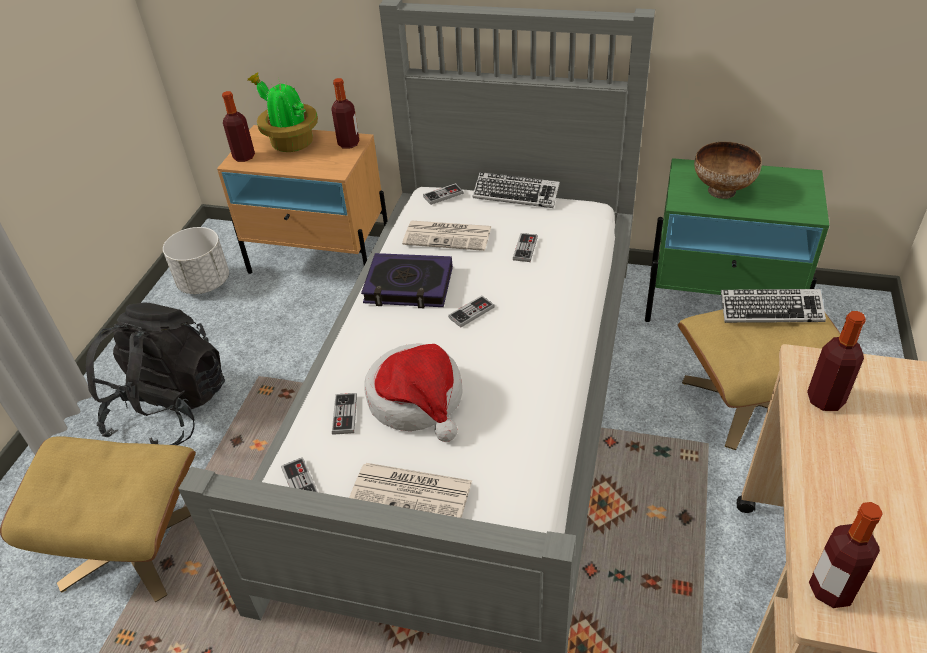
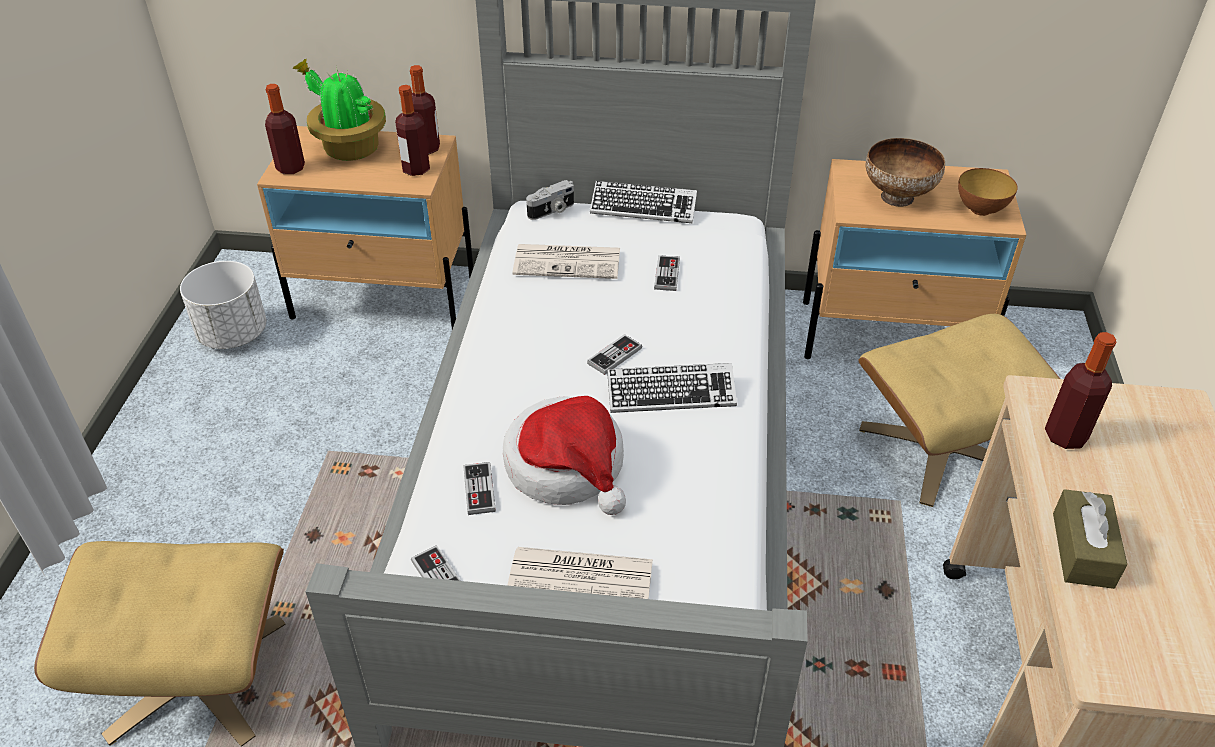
camera: 10 degrees left, 0 degrees up
black backpack [86,303,225,445] -> none
book [361,253,453,308] -> none
game controller [423,183,464,205] -> camera [526,180,574,220]
green nightstand [645,158,829,322] -> beige nightstand [803,159,1026,359]
keyboard [721,289,826,323] -> keyboard moved to [607,363,737,413]
bottle [809,502,883,608] -> bottle moved to [395,85,430,176]
none -> bowl [958,168,1018,216]
none -> brown tissue box [1053,489,1127,589]

